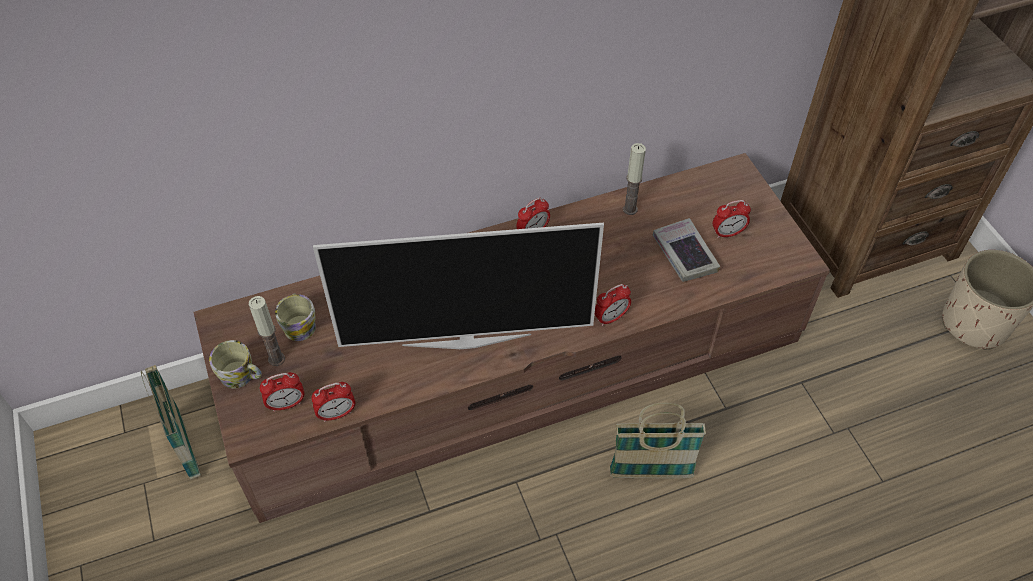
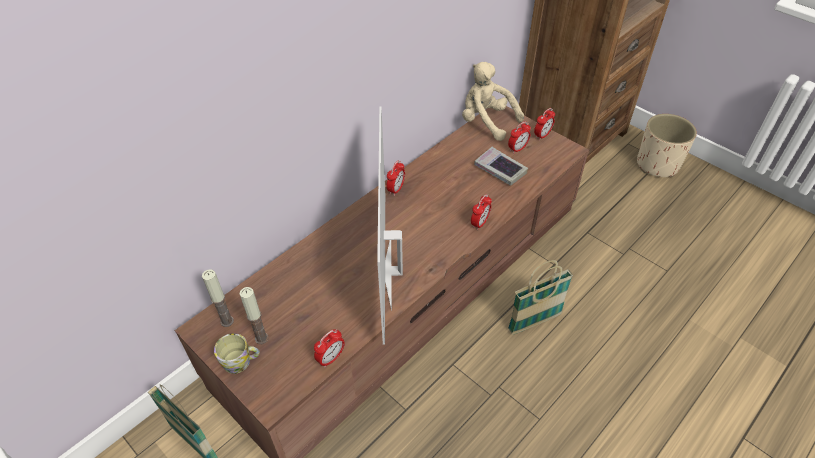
camera: 25 degrees left, 5 degrees down
alarm clock [260,372,304,412] -> alarm clock moved to [534,108,555,141]
mug [275,293,316,341] -> none
television [313,223,604,349] -> television turned 120 degrees clockwise [377,107,403,345]
candle [623,143,646,215] -> candle moved to [202,269,234,327]
none -> beige plush toy [462,62,524,141]

